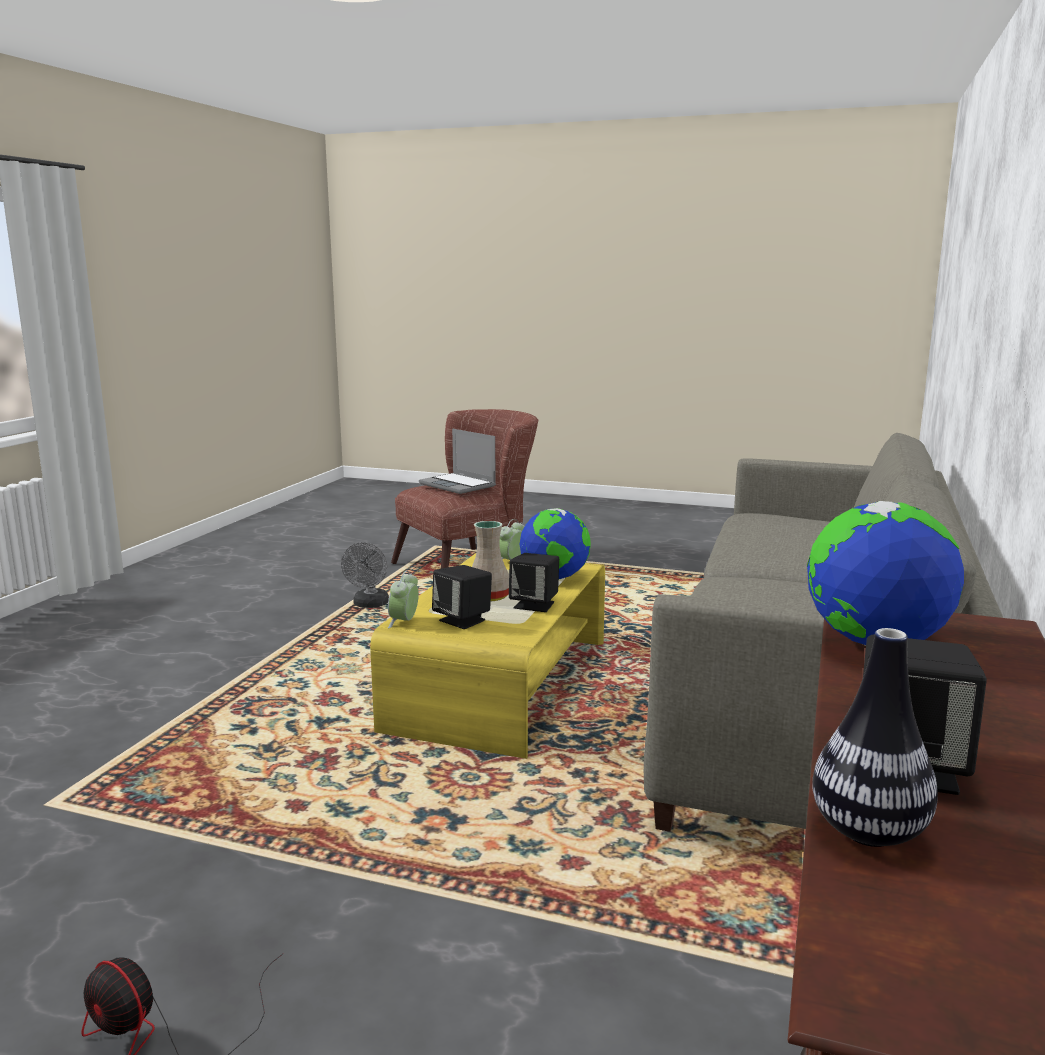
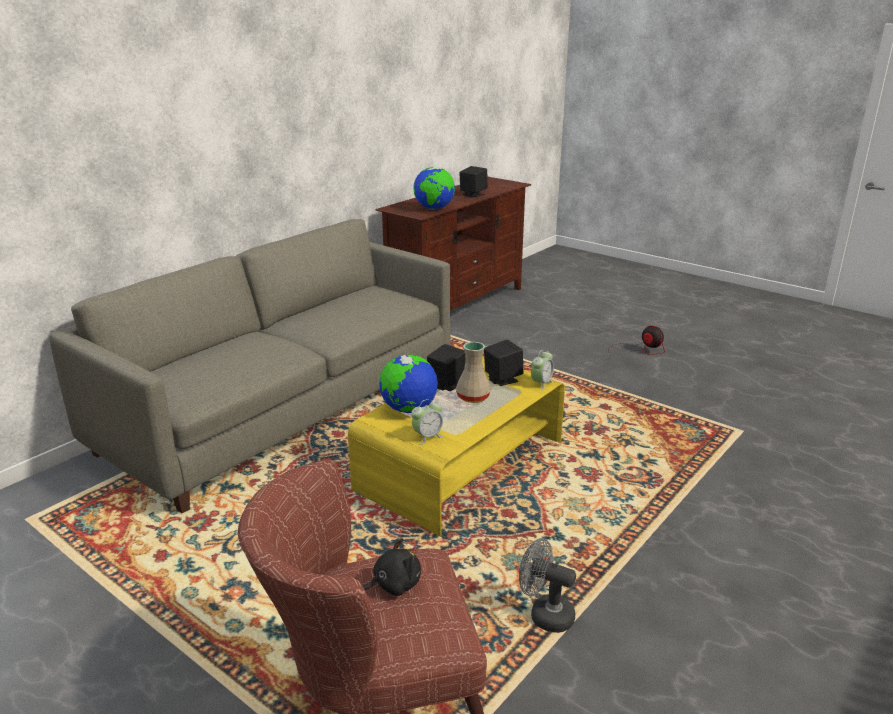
camera: 160 degrees left, 10 degrees up
grey fan [341,542,389,608] -> grey fan turned 90 degrees counterclockwise [519,538,576,633]
laptop [419,429,496,494] -> black plush toy [363,538,421,596]
vase [812,628,938,847] -> none

